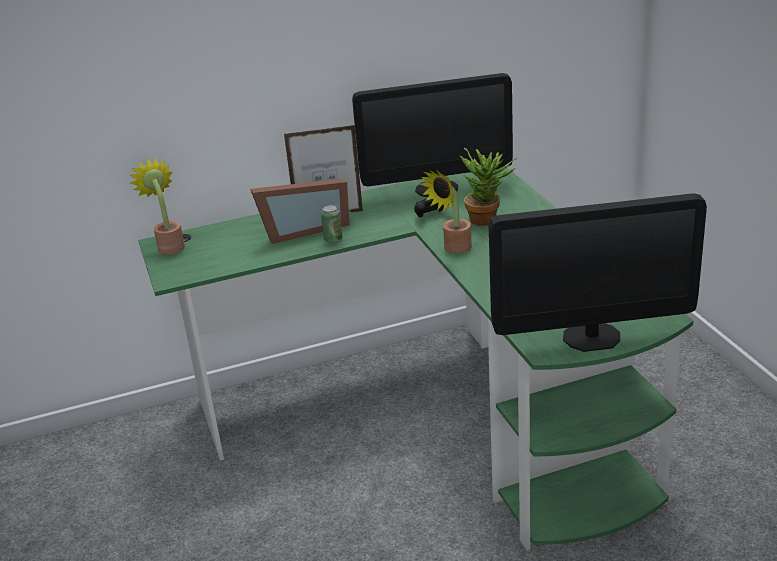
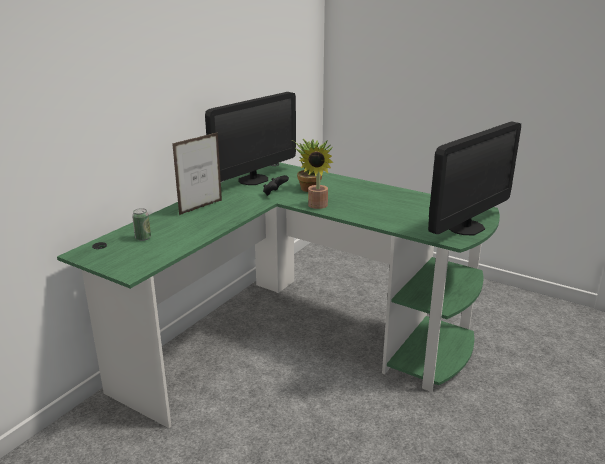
camera: 40 degrees left, 5 degrees down
potted plant [130,158,185,255] -> none
picture frame [250,179,350,244] -> none
can [321,205,343,243] -> can moved to [132,208,151,241]

